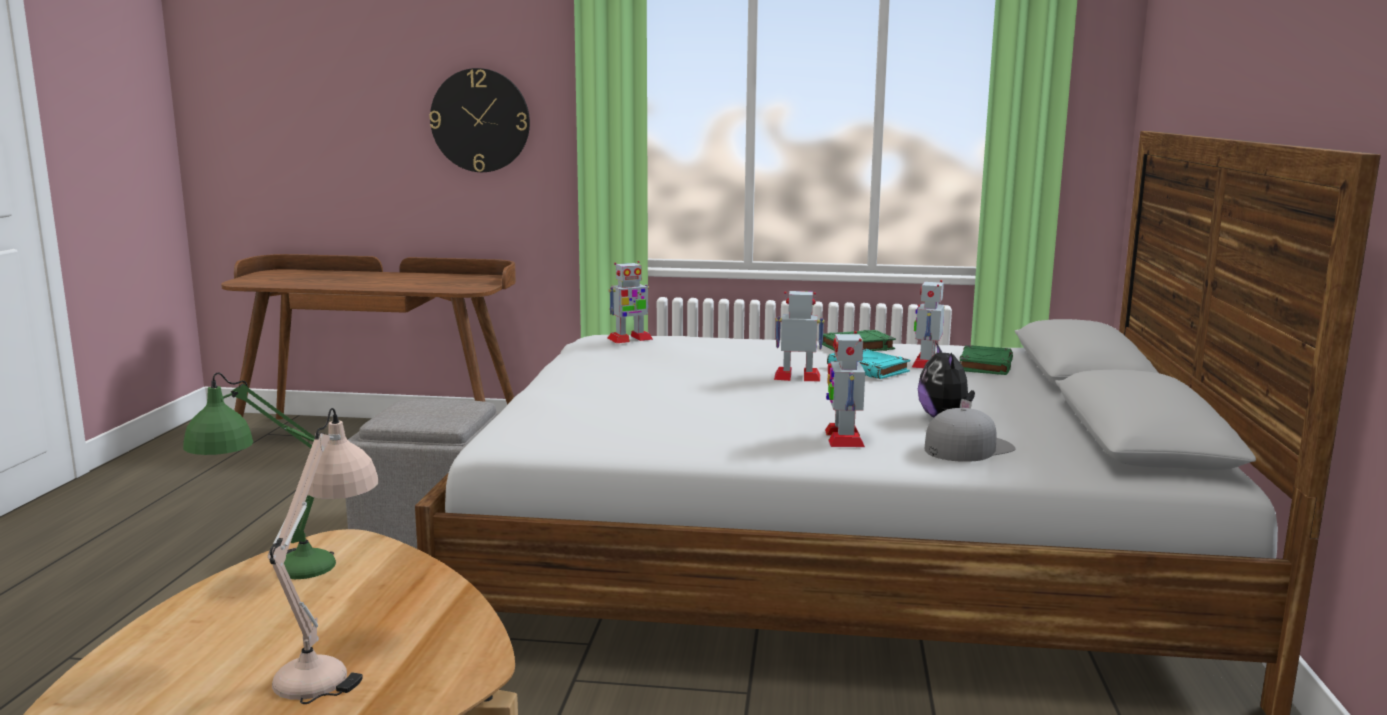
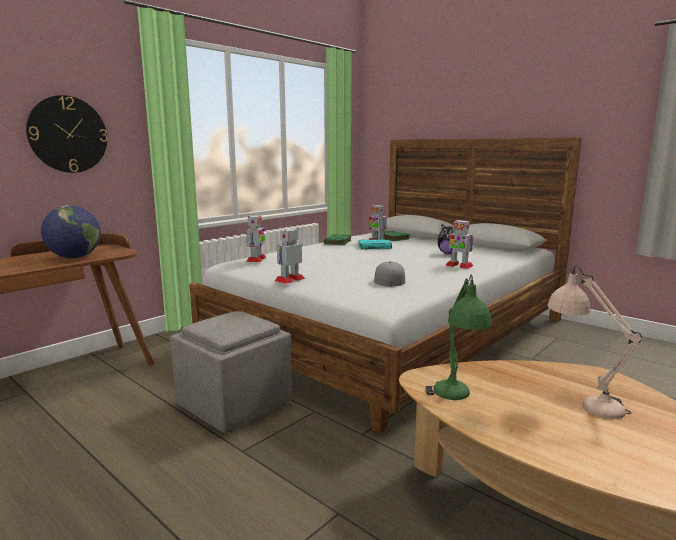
camera: 55 degrees left, 0 degrees up
toy robot [774,291,824,381] -> toy robot moved to [275,228,305,284]
grey cap [925,408,1016,462] -> grey cap moved to [374,261,405,287]
none -> globe [41,205,101,258]

